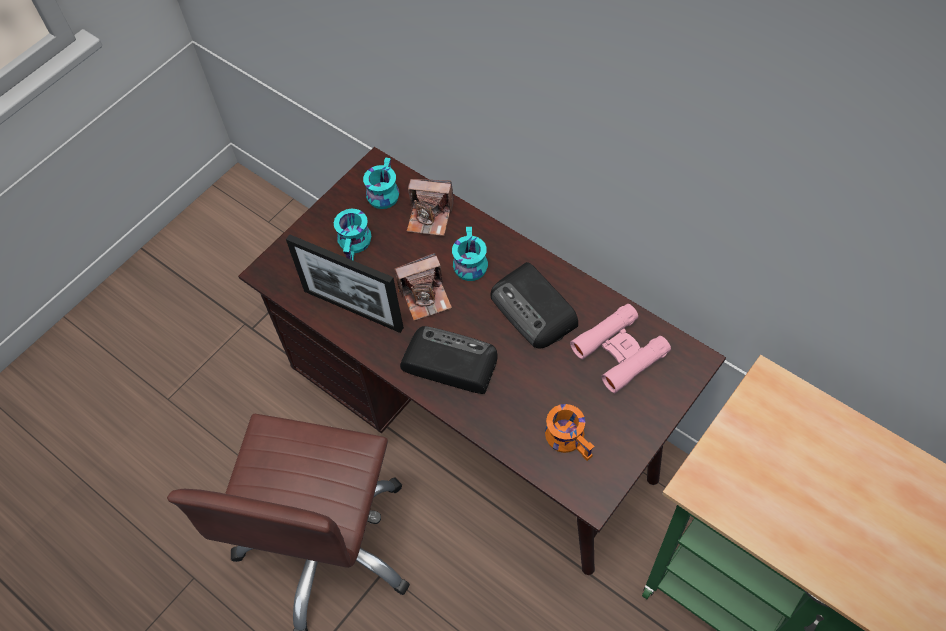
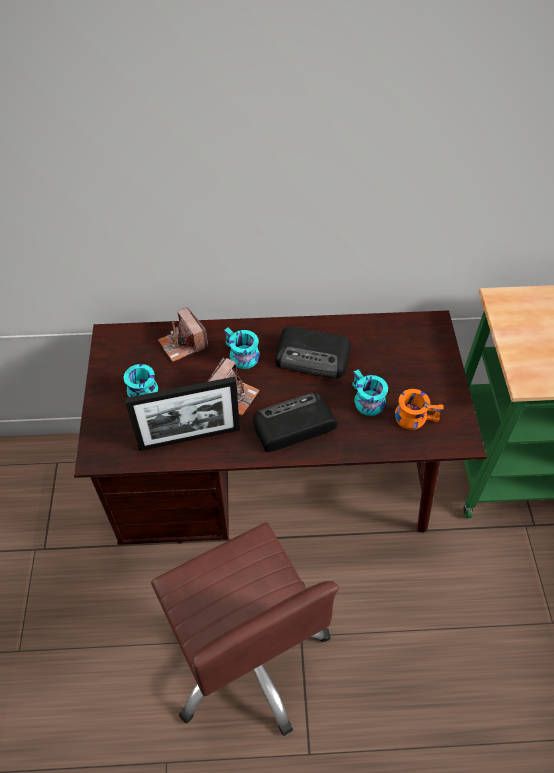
camera: 45 degrees left, 5 degrees down
turquoise mug [363,157,399,209] -> turquoise mug moved to [352,369,388,416]
camera [407,179,454,236] -> camera turned 90 degrees clockwise [158,307,208,362]
pink binoculars [570,304,671,393] -> none

